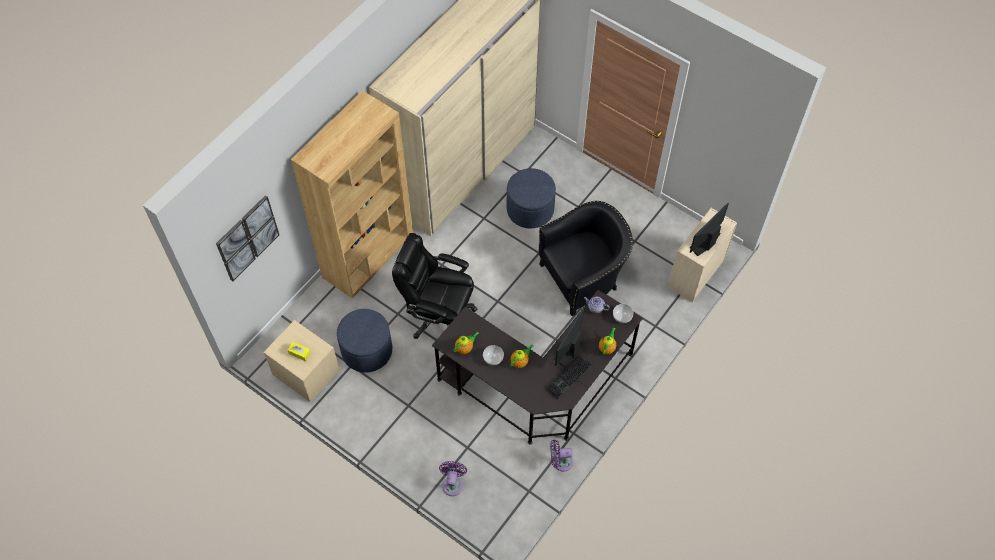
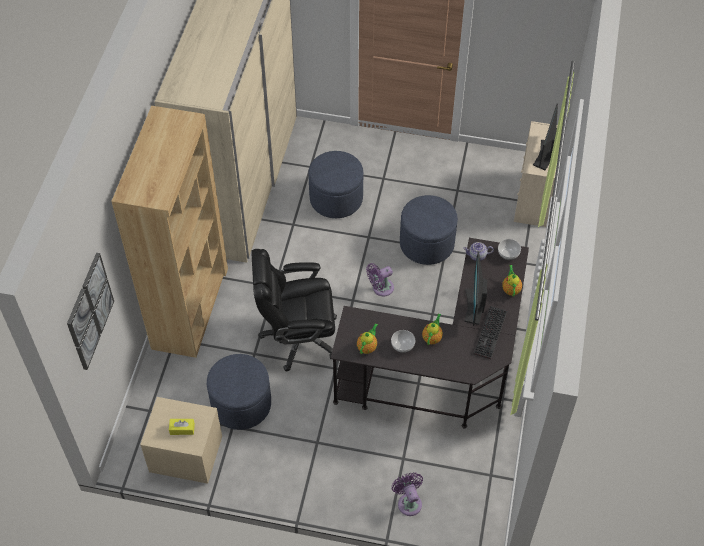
camera: 25 degrees left, 5 degrees down
black armchair [539,201,633,316] -> blue ottoman [400,195,458,265]
purple fan [550,439,574,472] -> purple fan moved to [366,263,394,296]

